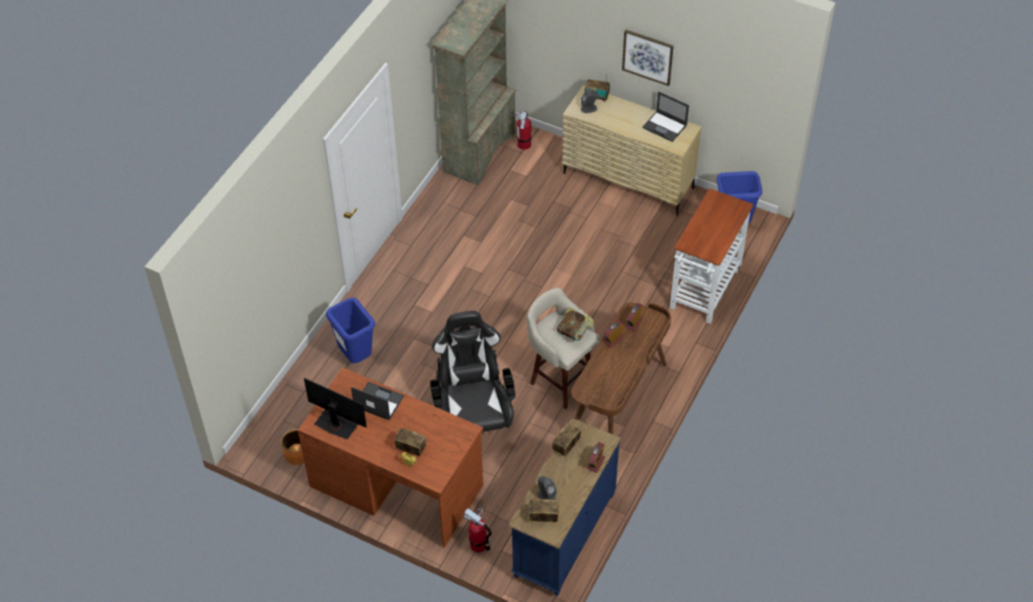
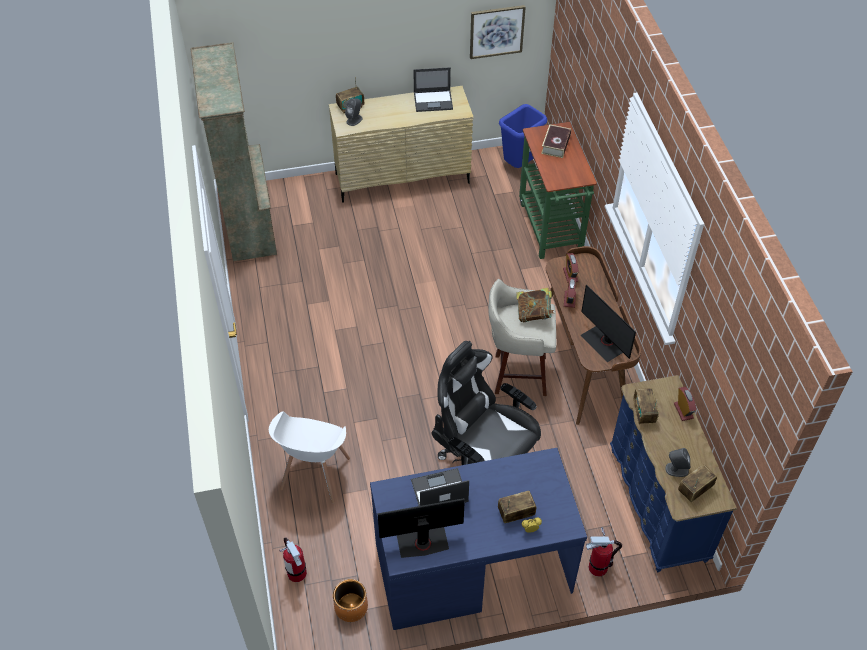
camera: 40 degrees left, 0 degrees up
brown desk [298,368,483,548] -> blue desk [370,448,587,630]
blue trash can [326,298,375,363] -> white chair [269,411,350,504]
fire extinguisher [515,111,532,150] -> fire extinguisher moved to [279,537,307,582]
picture [622,30,673,86] -> picture moved to [470,5,526,59]
white cart [670,188,753,324] -> green cart [519,122,597,259]
none -> book [541,125,571,158]
none -> monitor [581,285,636,362]

